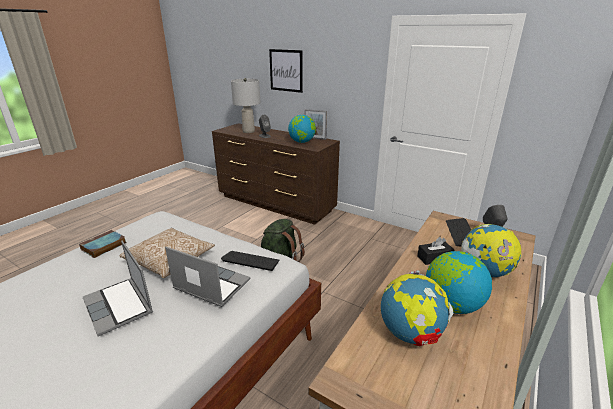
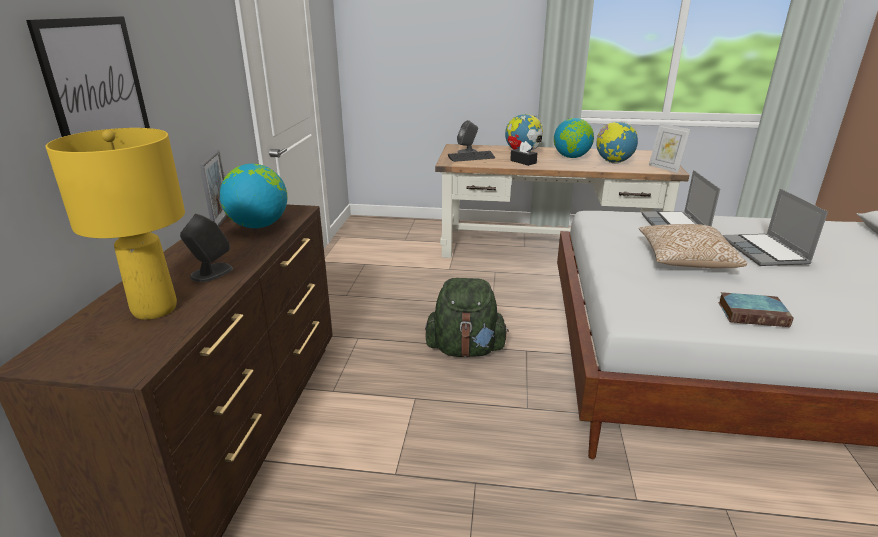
camera: 115 degrees left, 0 degrees up
laptop [83,241,153,336] -> laptop turned 150 degrees clockwise [723,188,828,266]
keyboard [221,251,279,271] -> none
grey table lamp [231,78,261,133] -> yellow table lamp [46,128,185,320]
none -> picture frame [649,124,691,173]

